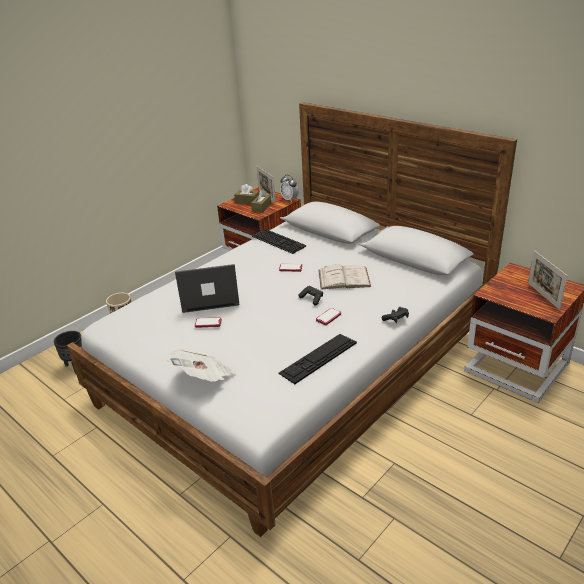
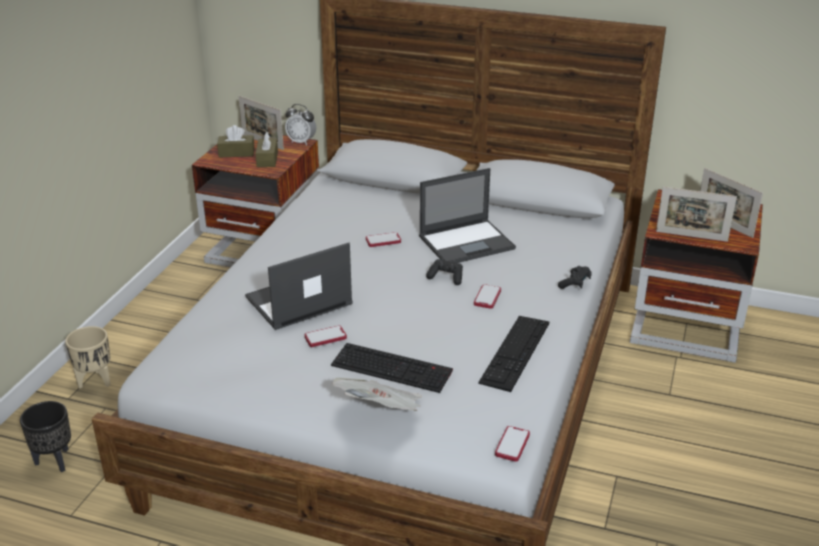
camera: 25 degrees left, 0 degrees up
keyboard [252,229,306,254] -> keyboard moved to [331,343,453,393]
white book [319,264,371,290] -> laptop [419,168,516,263]
none -> phone [495,426,530,462]
none -> picture frame [656,187,737,242]

